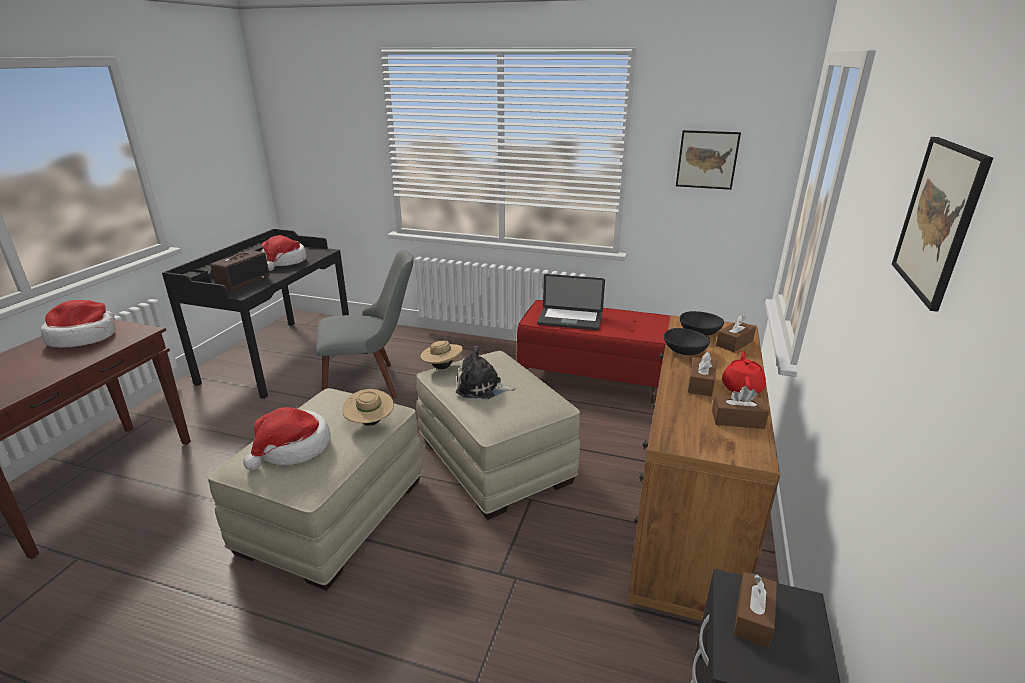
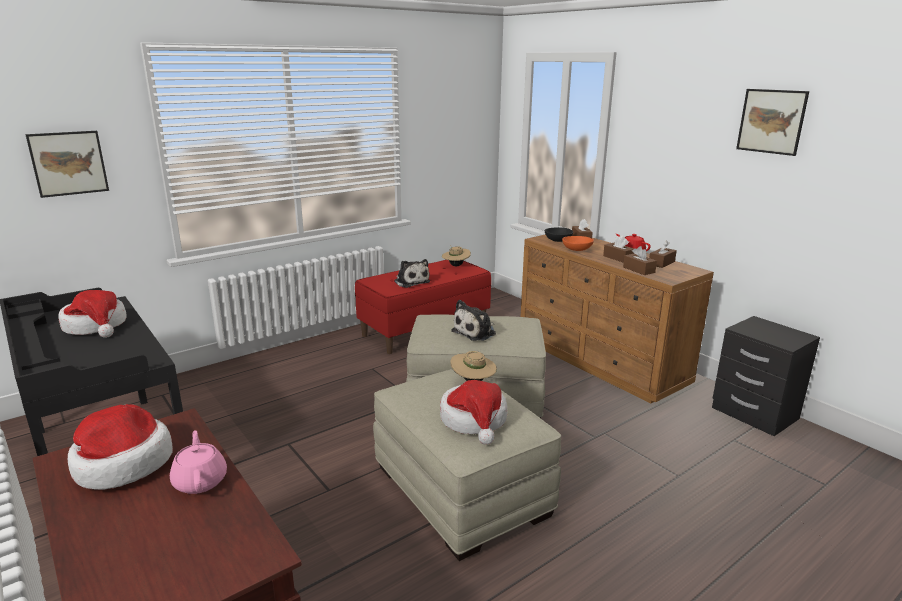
camera: 55 degrees left, 5 degrees down
radio [211,250,269,291] -> none
grey chair [316,250,414,398] -> none
beige hat [420,337,463,369] -> beige hat moved to [442,245,471,266]
laptop [537,274,605,330] -> plush toy [394,259,430,288]
black bowl [664,328,710,355] -> orange bowl [562,236,594,251]
picture [676,130,741,190] -> picture moved to [25,131,109,198]
brown tissue box [734,572,777,647] -> brown tissue box moved to [623,246,657,275]
none -> pink teapot [170,430,227,494]

